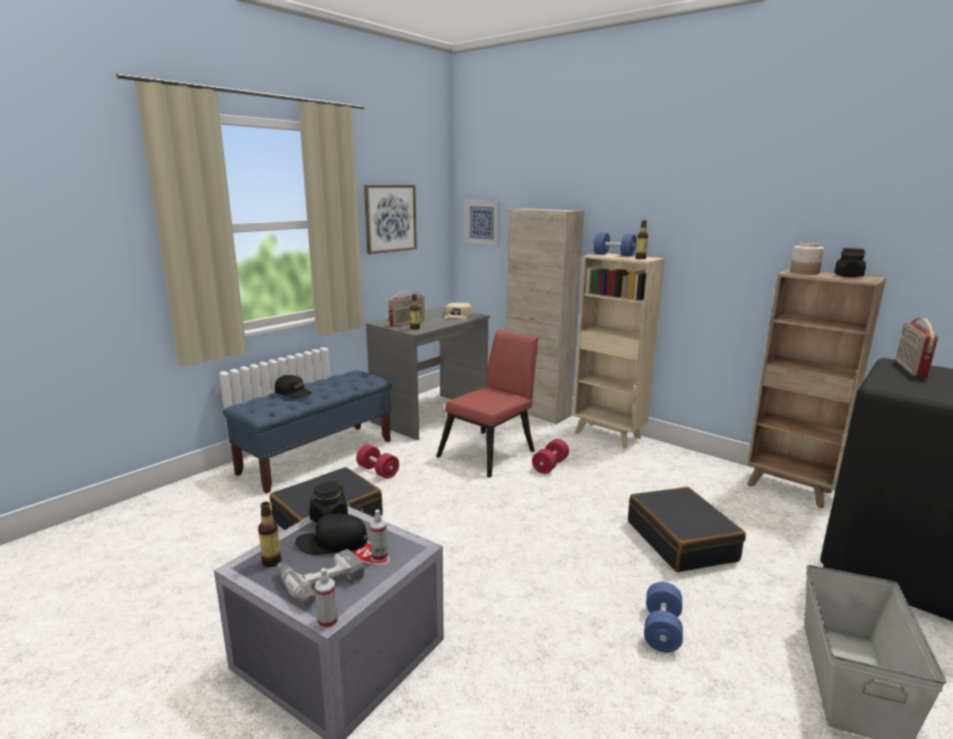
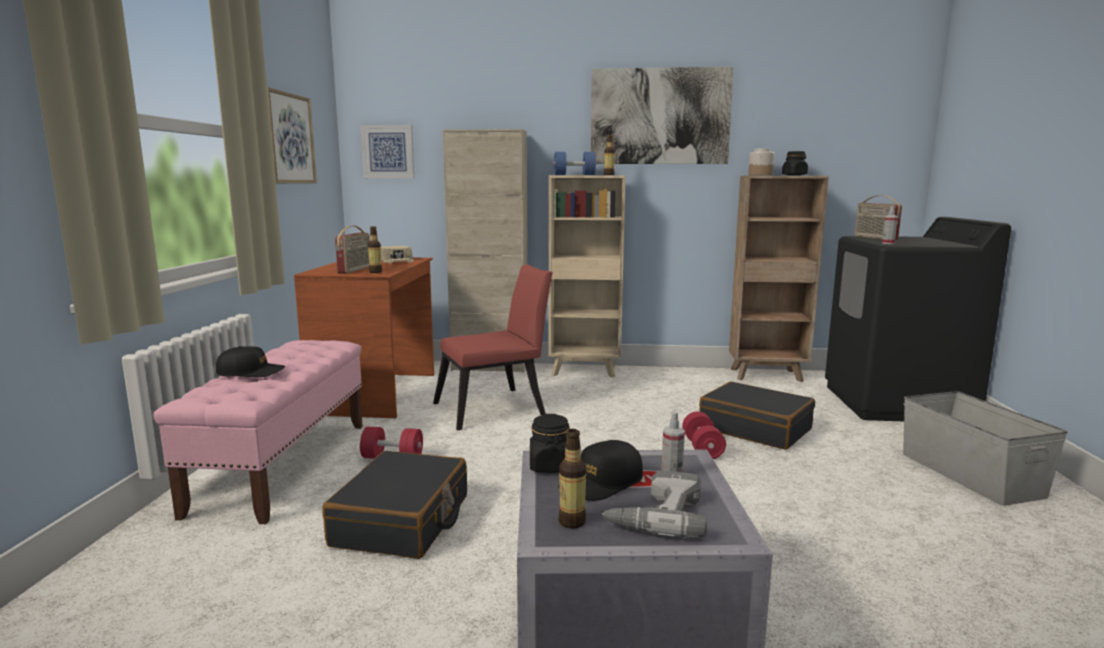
camera: 35 degrees left, 5 degrees down
blue bench [223,371,392,494] -> pink bench [153,340,363,524]
spray bottle [315,568,338,629] -> spray bottle moved to [882,206,898,244]
grey desk [365,307,490,440] -> brown desk [294,258,434,418]
red chair [436,329,538,478] -> red chair turned 60 degrees clockwise [433,264,553,430]
red dumbbell [532,439,569,474] -> red dumbbell moved to [682,411,726,459]
blue dumbbell [644,582,683,652] -> none
none -> picture [591,67,734,164]

